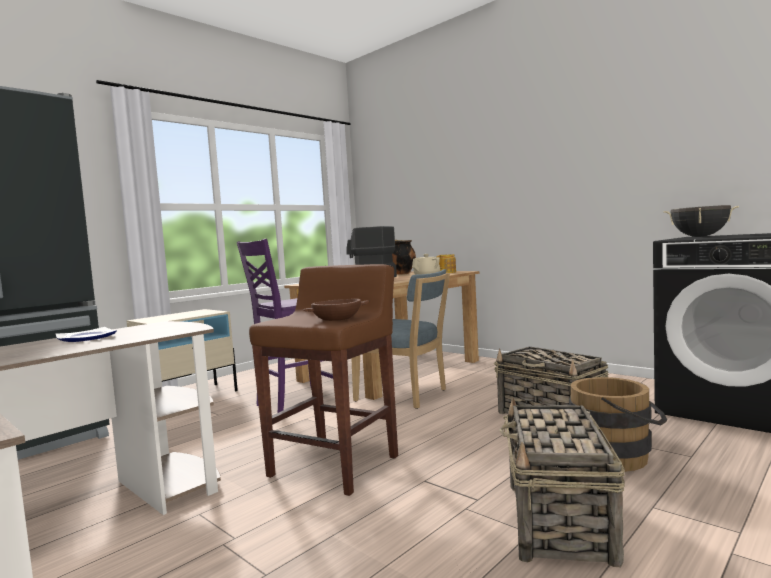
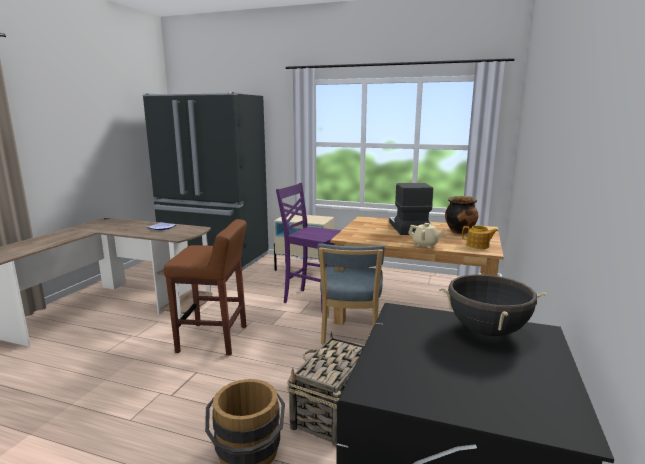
camera: 65 degrees right, 10 degrees up
brown bowl [302,299,369,321] -> none
basket [499,397,625,567] -> none

